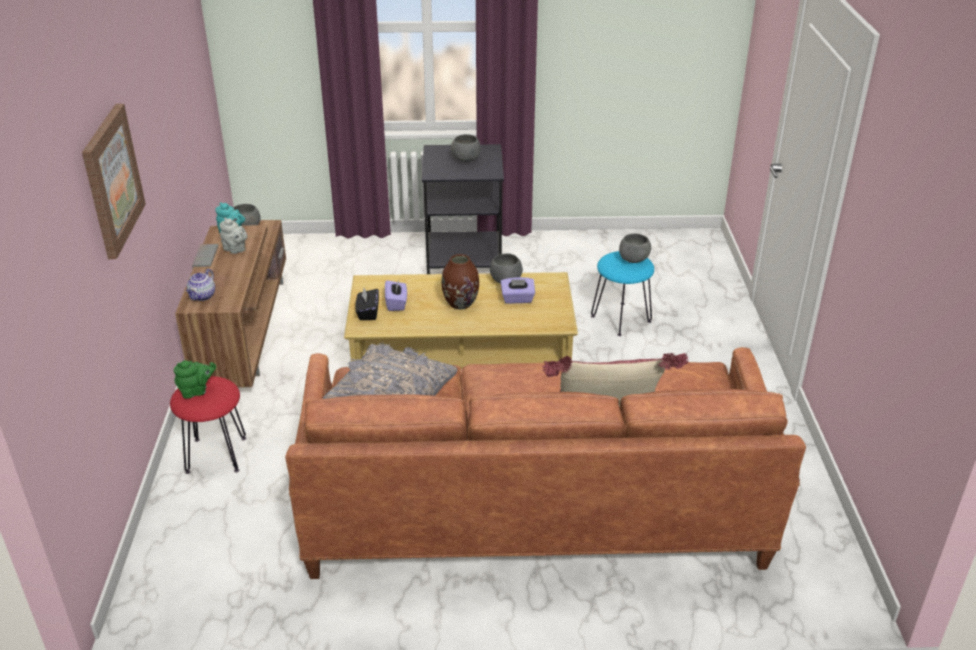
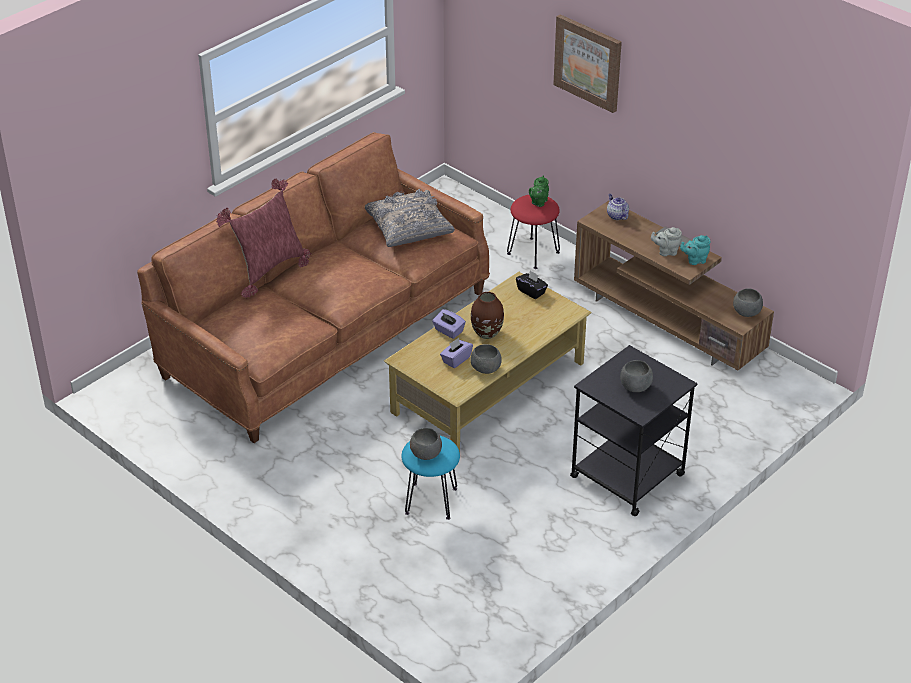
camera: 135 degrees right, 5 degrees up
purple tissue box [385,280,407,311] -> purple tissue box moved to [432,309,466,339]

